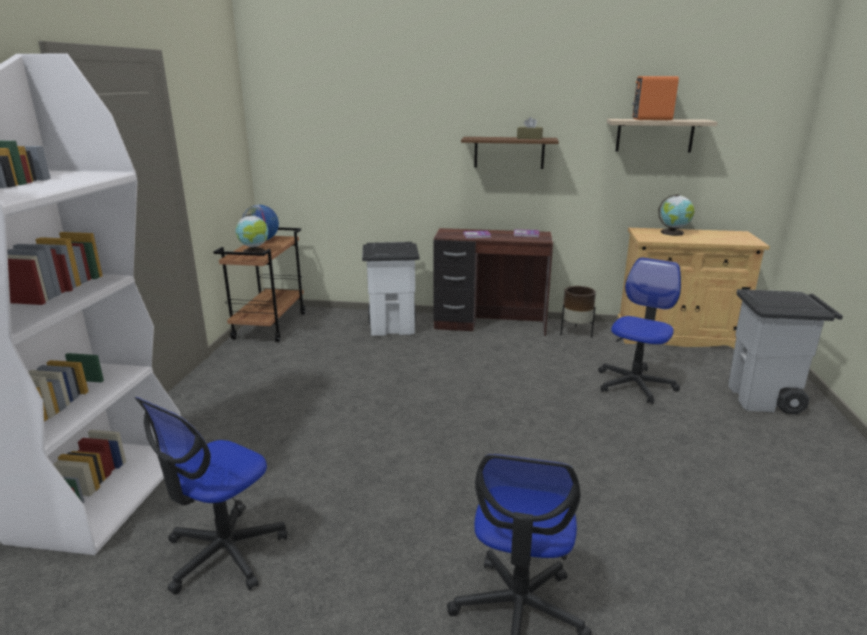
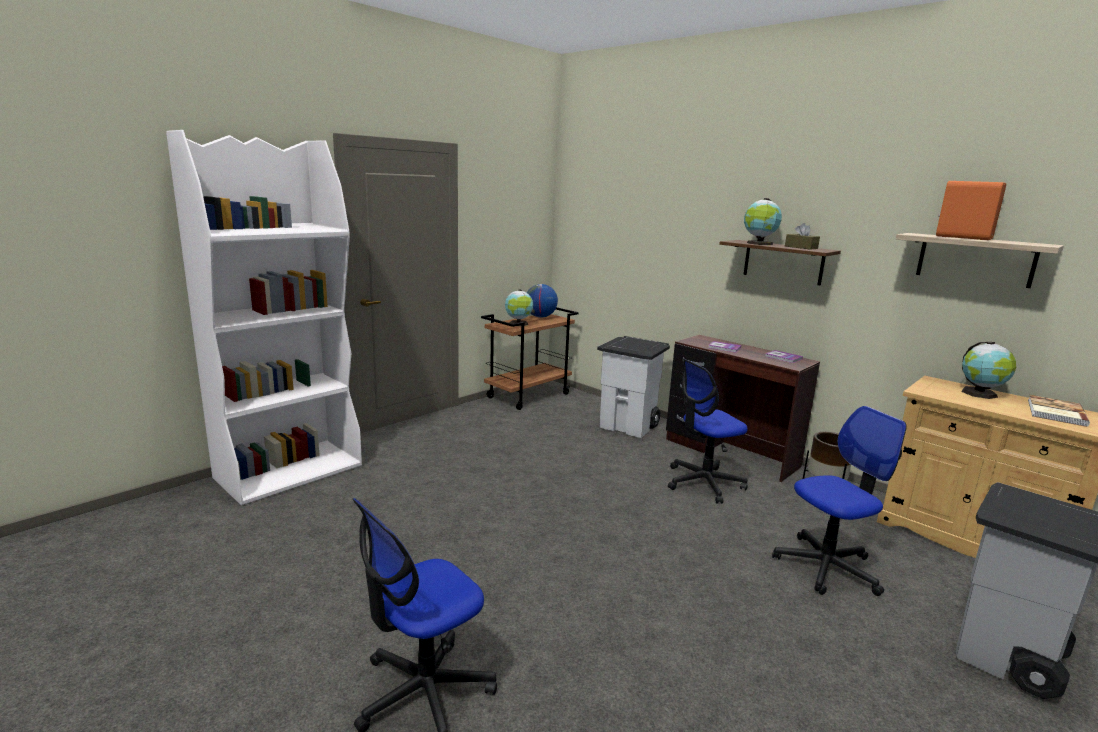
camera: 35 degrees right, 5 degrees down
office chair [134,397,288,594] -> office chair moved to [668,359,748,504]
none -> globe [744,198,782,245]
none -> book [1028,394,1090,427]

